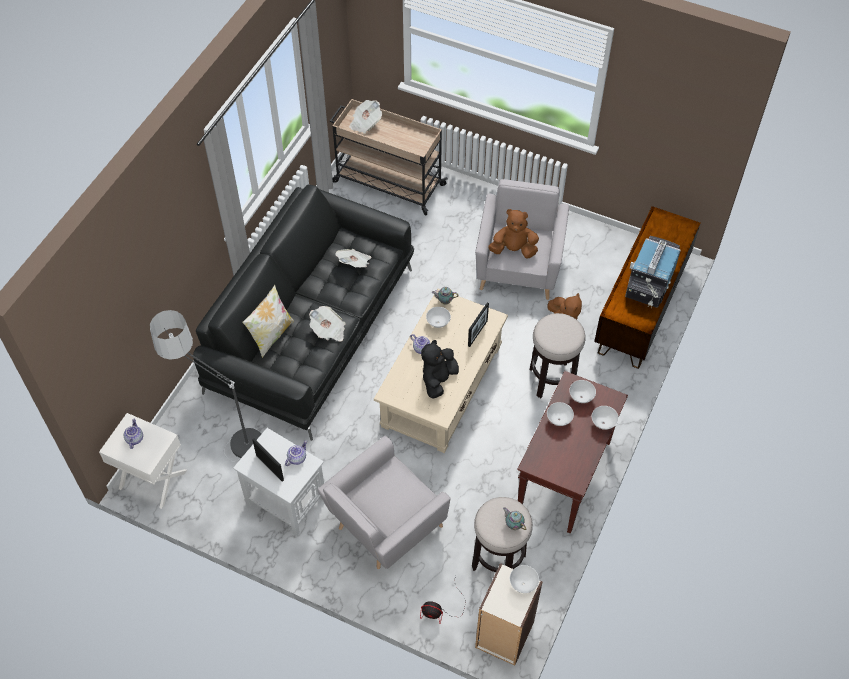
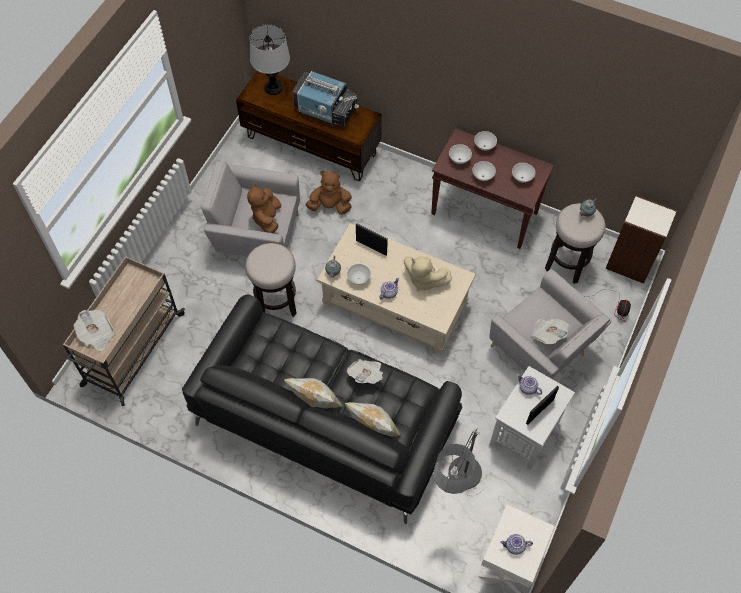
camera: 90 degrees left, 5 degrees up
newspaper [335,249,371,267] -> newspaper moved to [531,318,569,344]
black plush toy [421,340,459,399] -> beige plush toy [404,256,452,292]
white bowl [510,565,539,593] -> white bowl moved to [512,163,535,183]
stool [530,313,585,398] -> stool moved to [245,243,297,317]
none -> table lamp [250,24,290,95]
none -> pillow [283,378,343,408]

